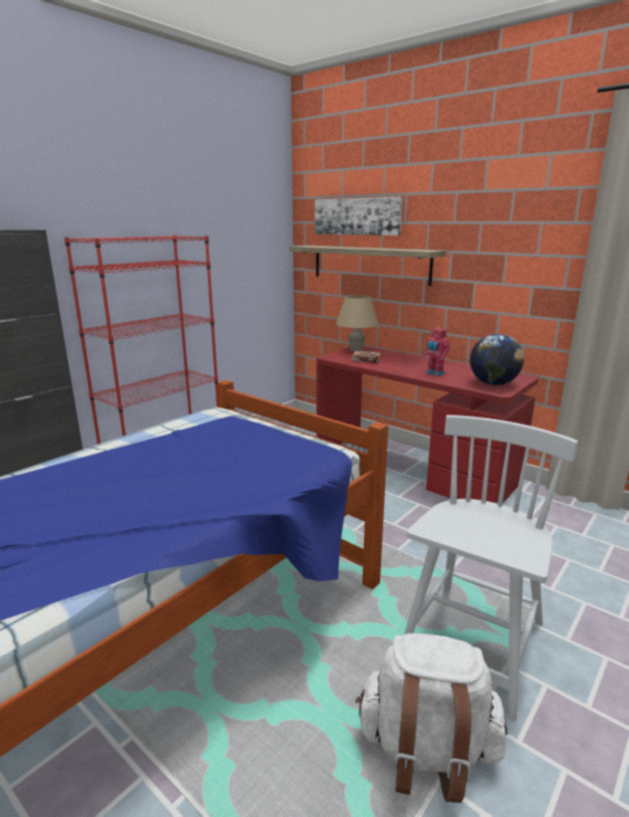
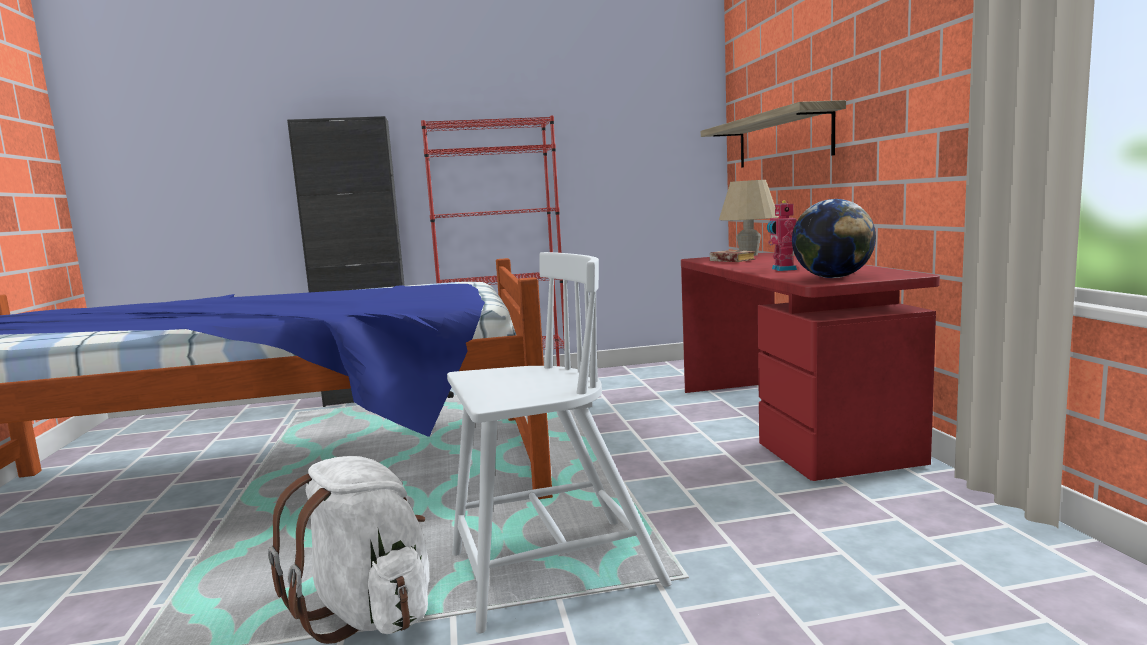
camera: 40 degrees right, 10 degrees down
picture [315,197,403,236] -> none

